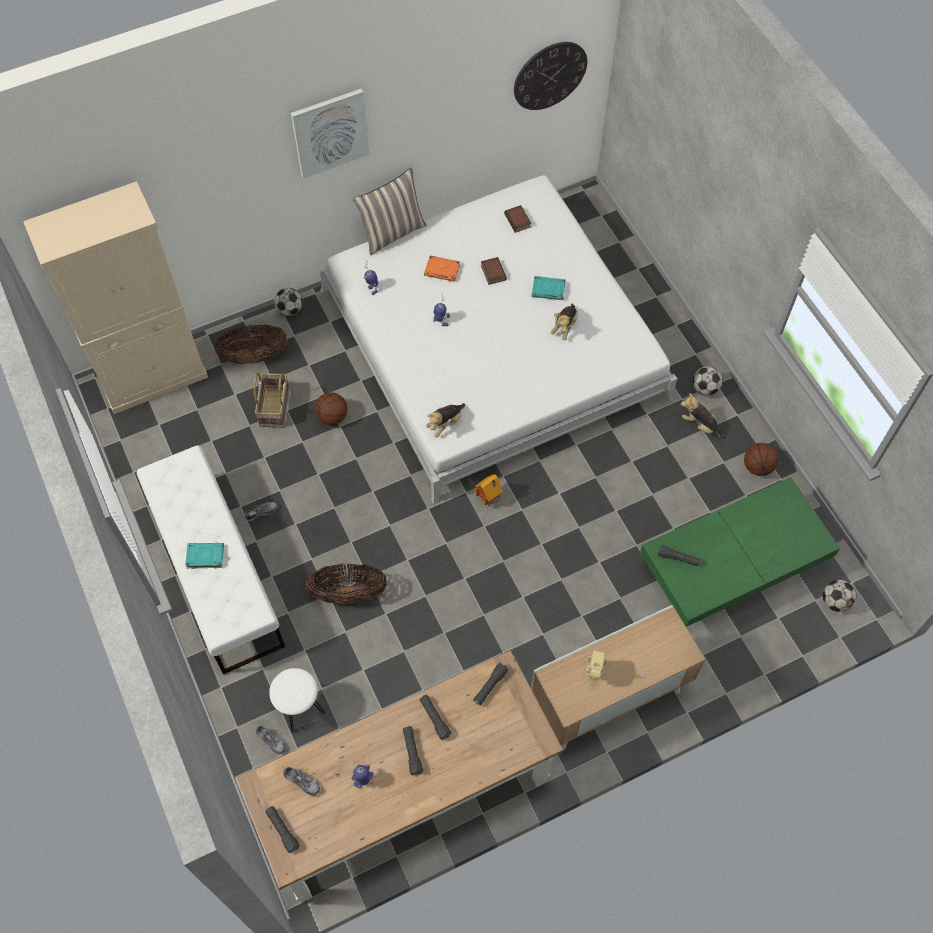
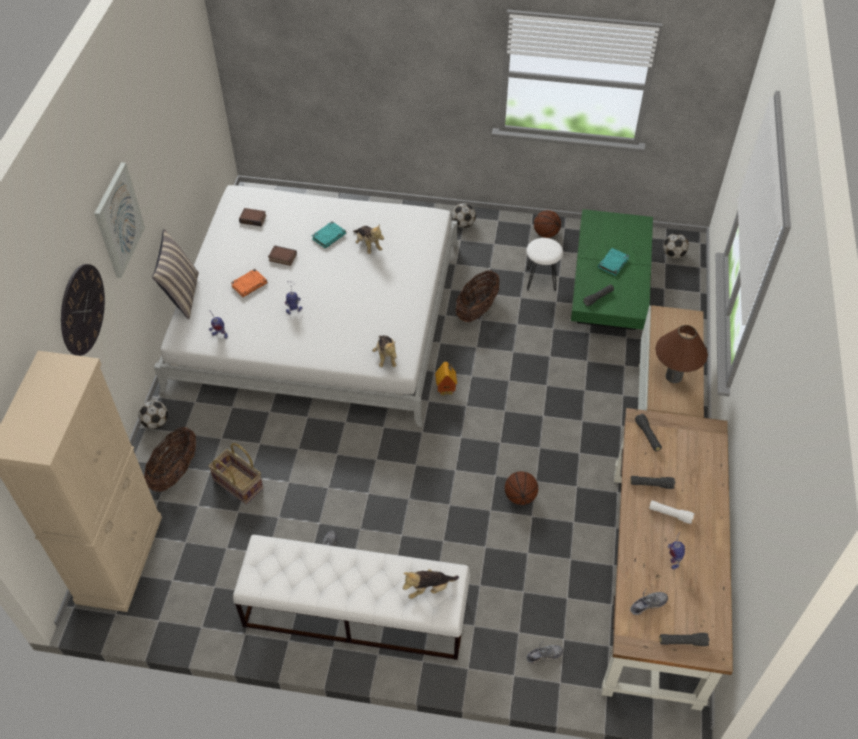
camera: 55 degrees left, 10 degrees down
turquoise book [185,543,224,569] -> turquoise book moved to [598,248,629,276]
white stool [269,668,325,733] -> white stool moved to [526,238,563,291]
basket [306,563,387,604] -> basket moved to [456,271,499,322]
basketball [315,392,347,425] -> basketball moved to [505,471,538,505]
black flashlight [403,726,423,775] -> white flashlight [649,500,694,524]
wall clock [514,42,587,110] -> wall clock moved to [61,264,105,356]
toy robot [586,651,607,681] -> brown table lamp [655,325,708,383]
plush toy [681,393,726,439] -> plush toy moved to [403,569,459,599]

